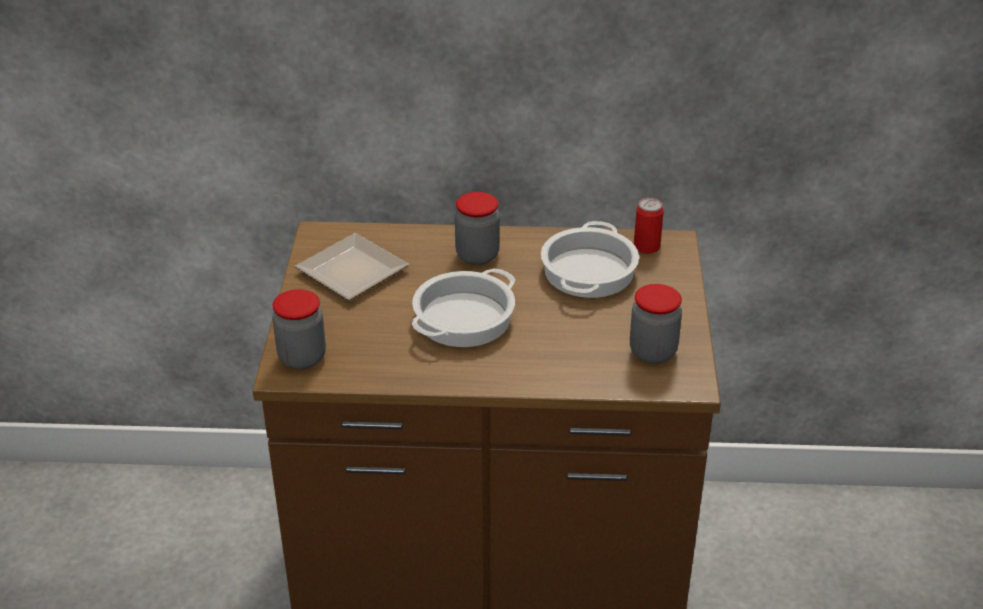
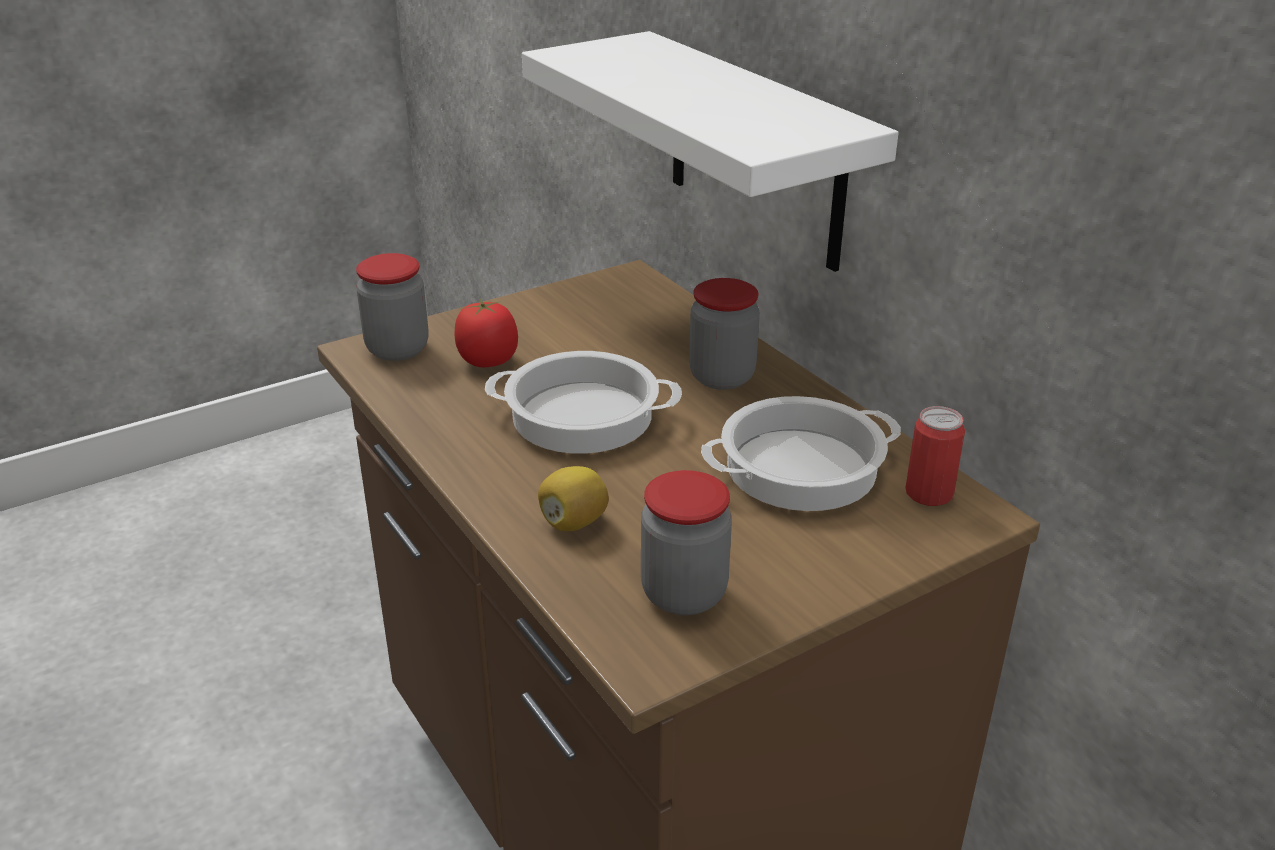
camera: 55 degrees right, 5 degrees down
plate [295,233,409,300] -> none
none -> tomato [454,299,518,367]
none -> white shelf [522,31,898,272]
none -> lemon [538,466,609,531]

